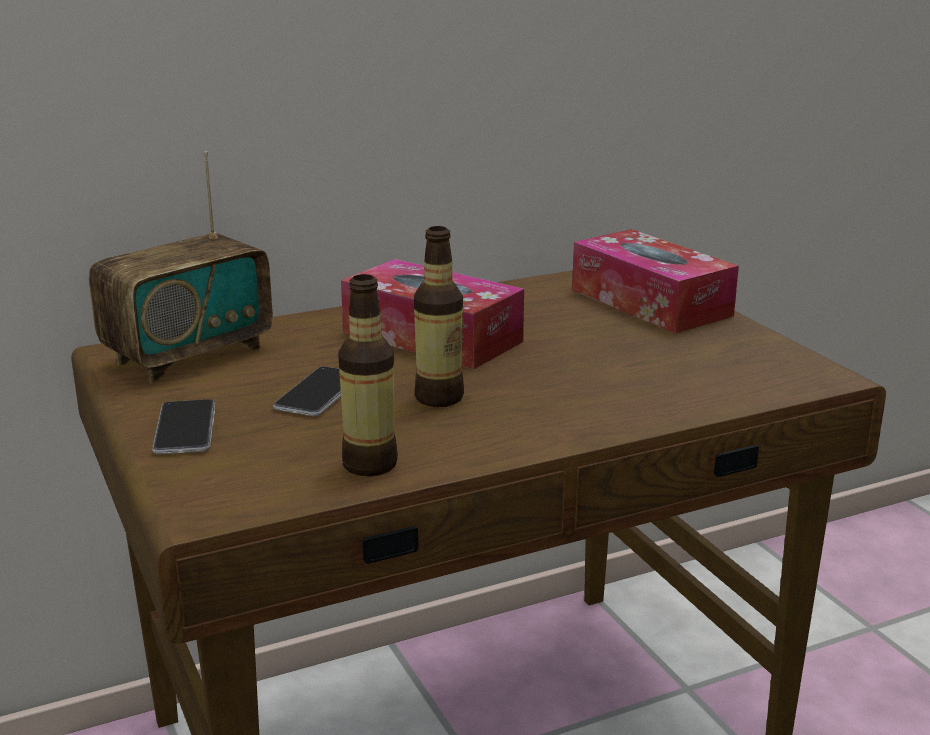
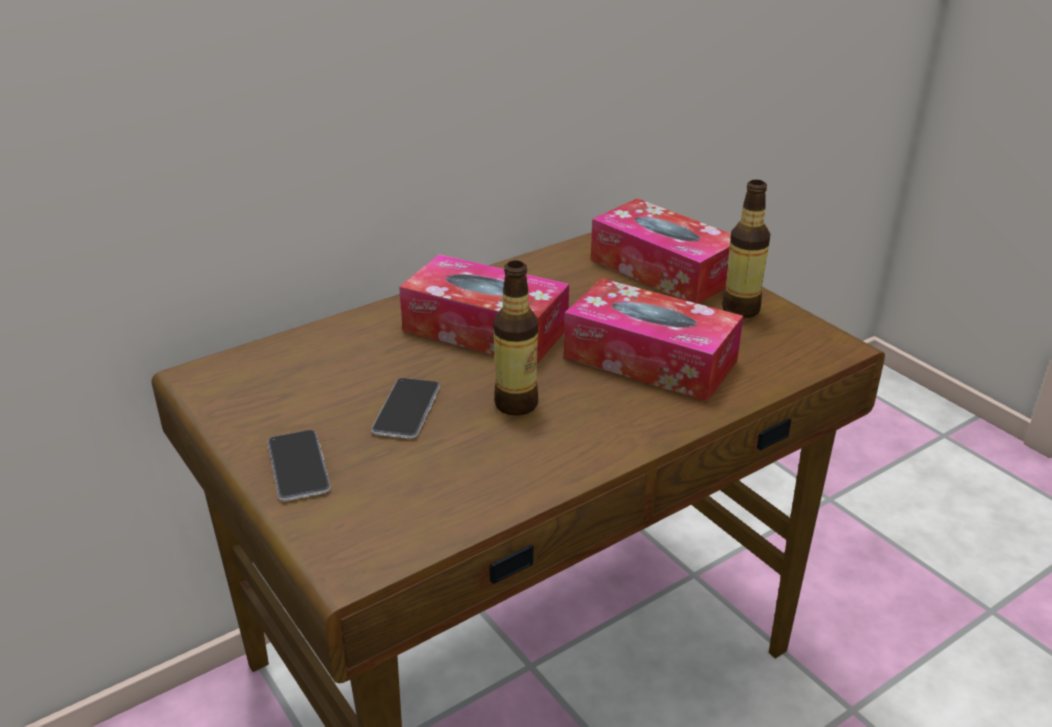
camera: 10 degrees left, 10 degrees up
radio [89,152,273,384] -> none
bottle [338,274,398,476] -> bottle moved to [722,180,771,318]
none -> tissue box [564,278,743,402]

